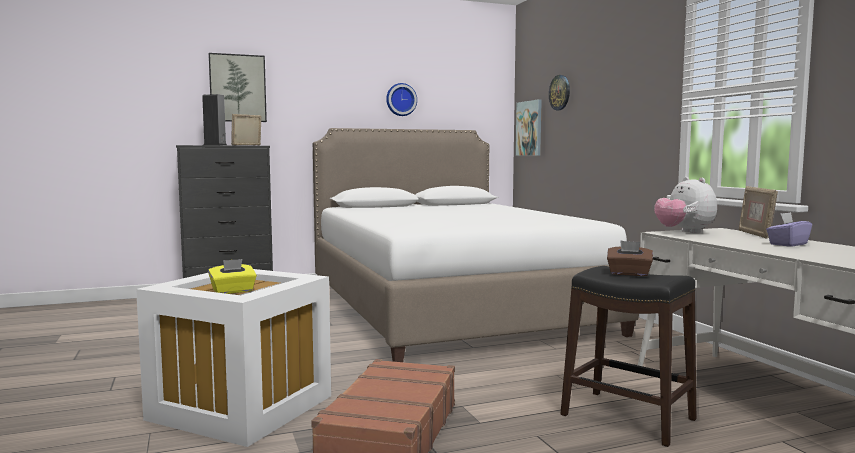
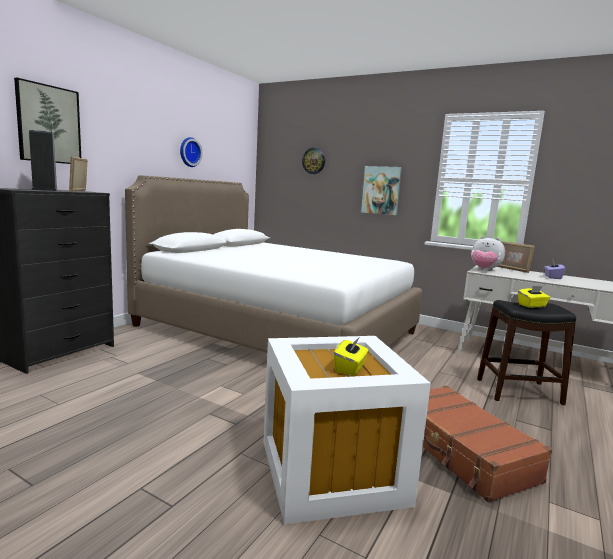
camera: 40 degrees left, 5 degrees up
picture [516,99,542,156] -> picture moved to [361,166,402,215]
brown tissue box [607,240,653,276] -> yellow tissue box [518,286,550,308]

